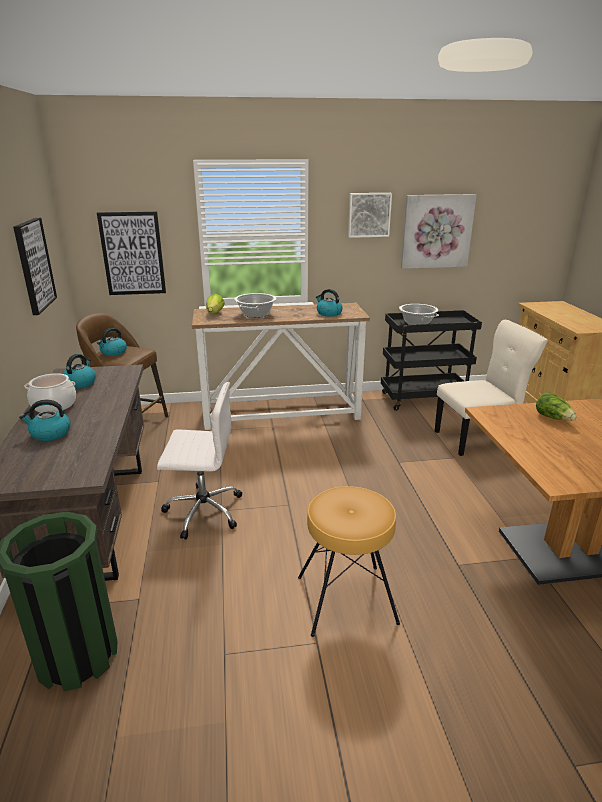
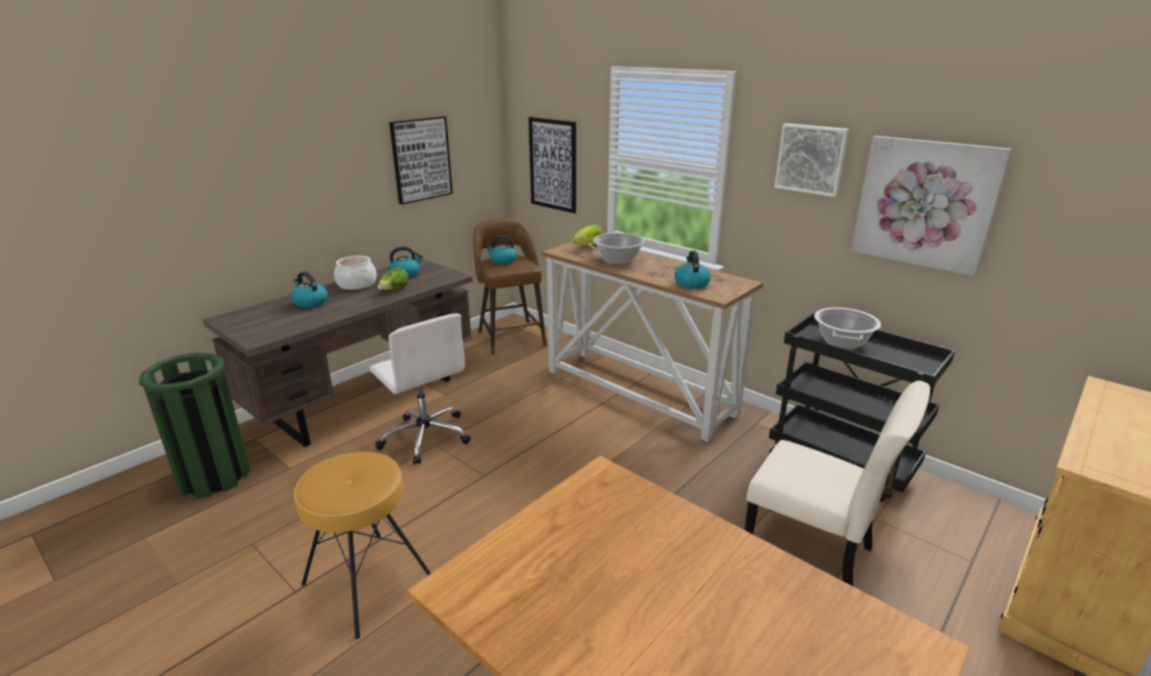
camera: 50 degrees right, 0 degrees up
lettuce [536,392,577,421] -> lettuce moved to [378,267,409,290]

